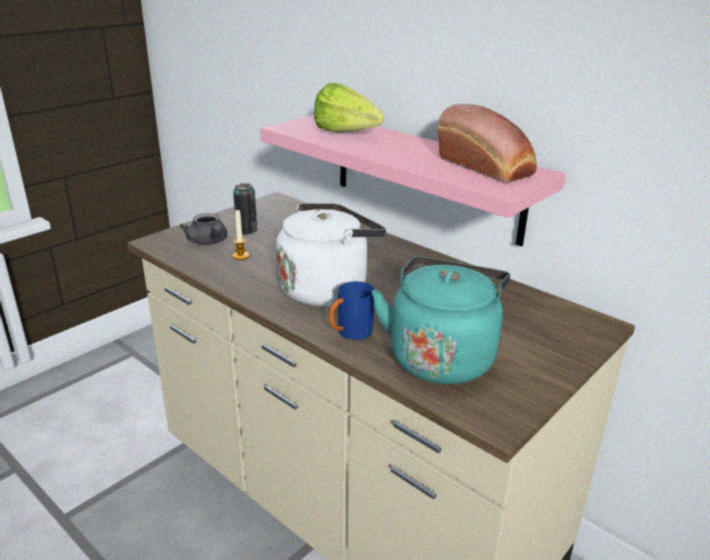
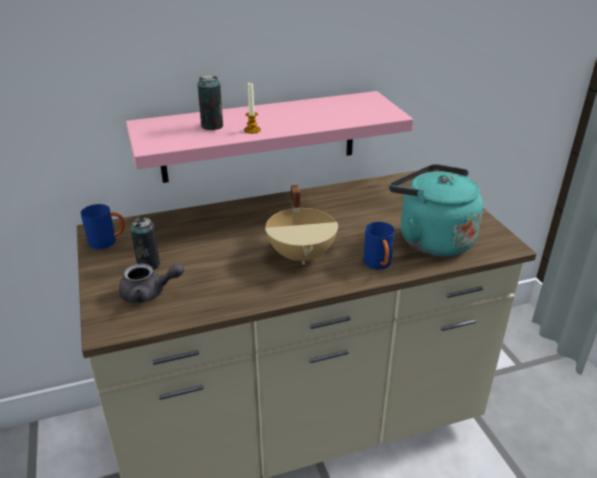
camera: 60 degrees left, 5 degrees up
candle [232,209,249,260] -> candle moved to [244,82,261,134]
white kettle [276,203,386,306] -> beige cooking pot [265,185,338,265]
lettuce [314,83,384,133] -> can [198,75,223,130]
bread [438,104,537,182] -> none
none -> blue mug [81,204,125,249]

